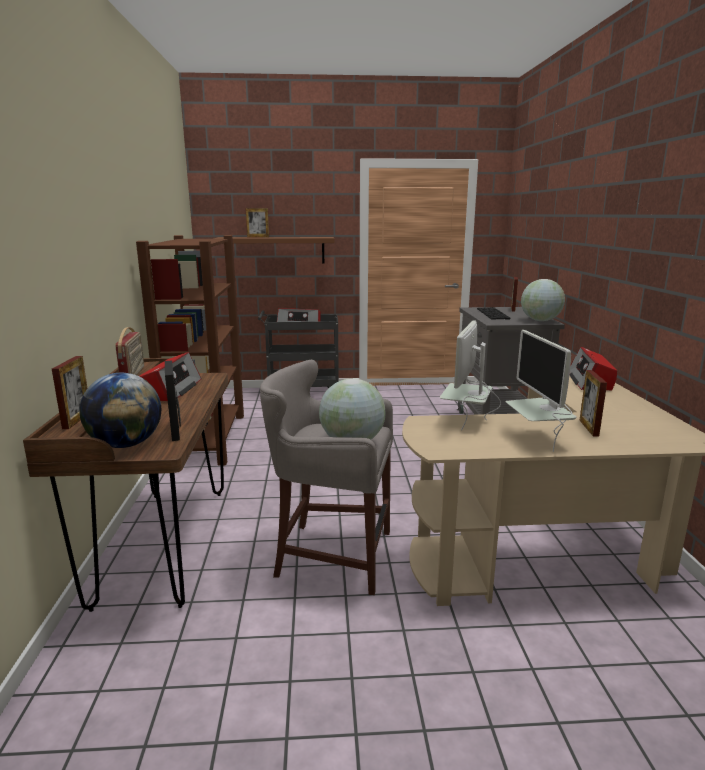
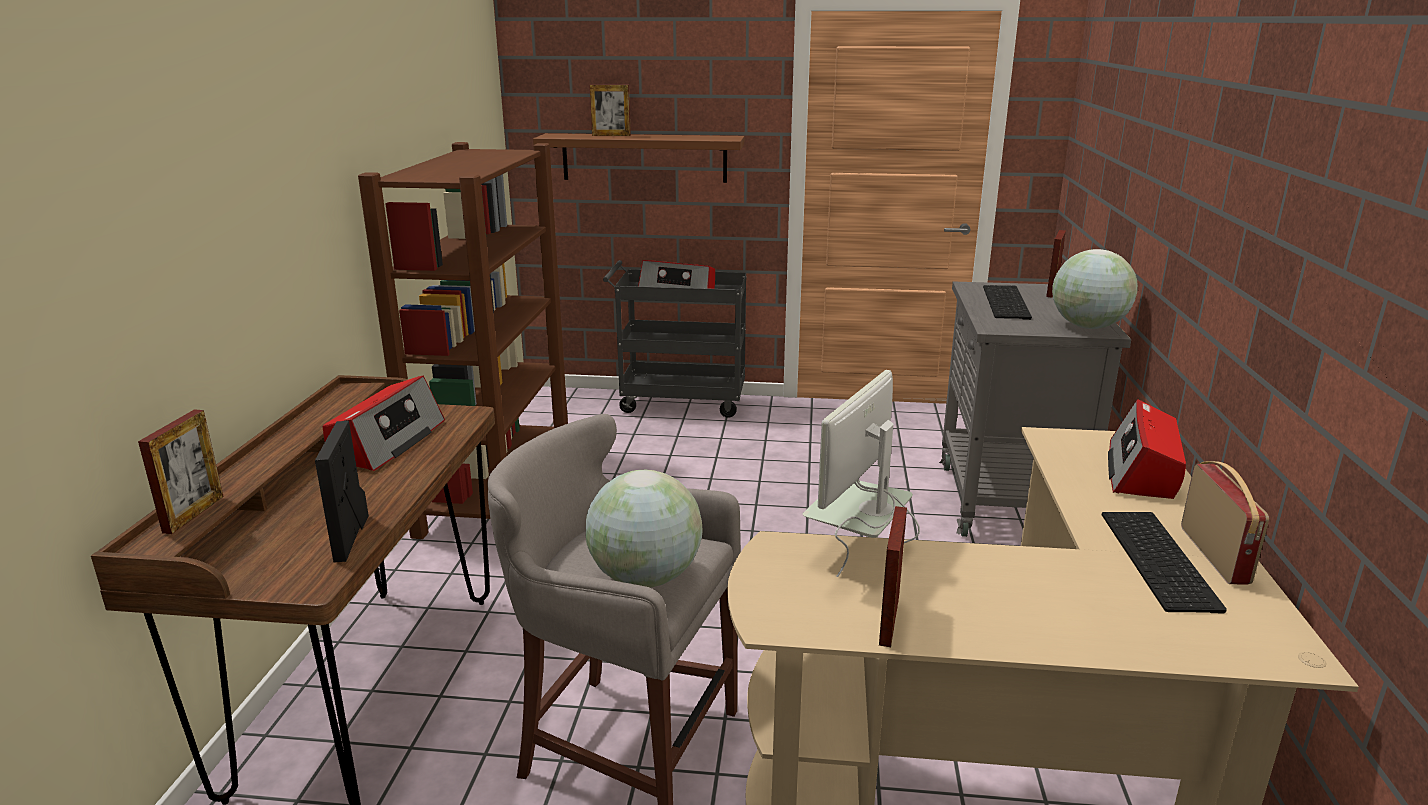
camera: 10 degrees right, 5 degrees up
globe [79,373,161,448] -> none
radio [115,327,144,375] -> radio moved to [1181,461,1269,585]
monitor [506,330,577,452] -> none
picture frame [580,370,607,437] -> picture frame moved to [879,506,907,647]
none -> keyboard [1102,512,1227,614]

